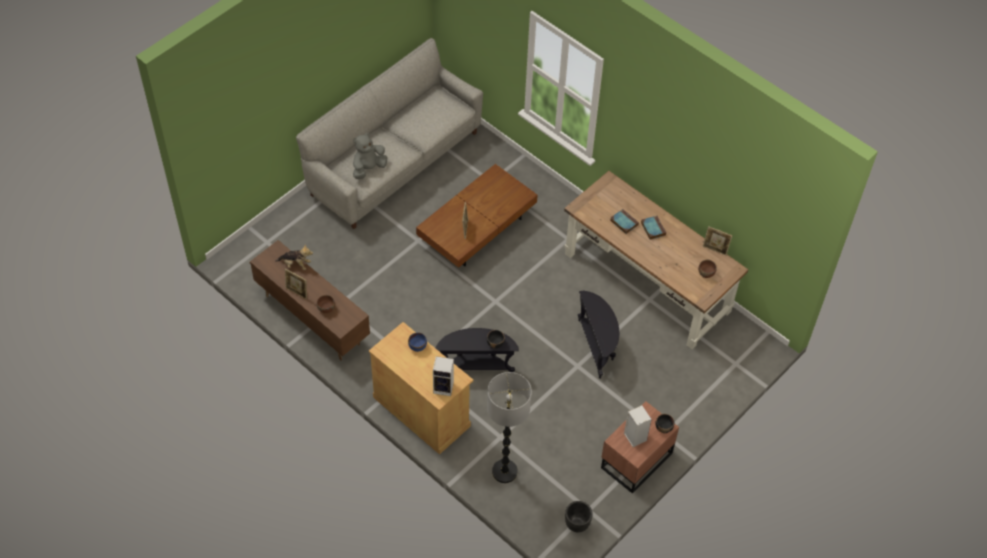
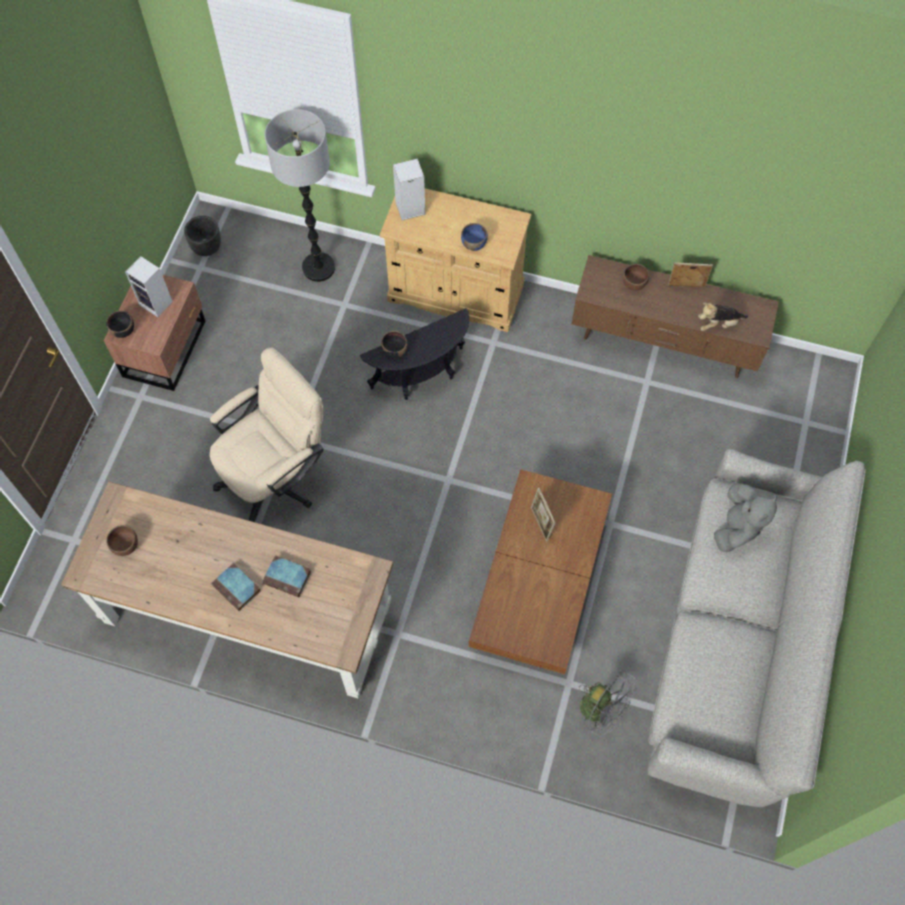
camera: 155 degrees right, 10 degrees up
black side table [578,291,619,379] -> beige office chair [210,347,324,522]
picture frame [703,226,732,256] -> none
none -> grey fan [579,671,636,737]

